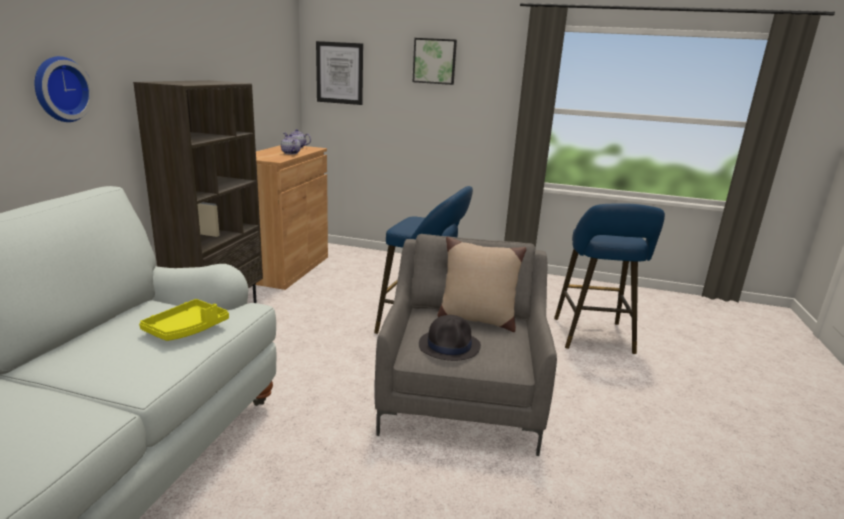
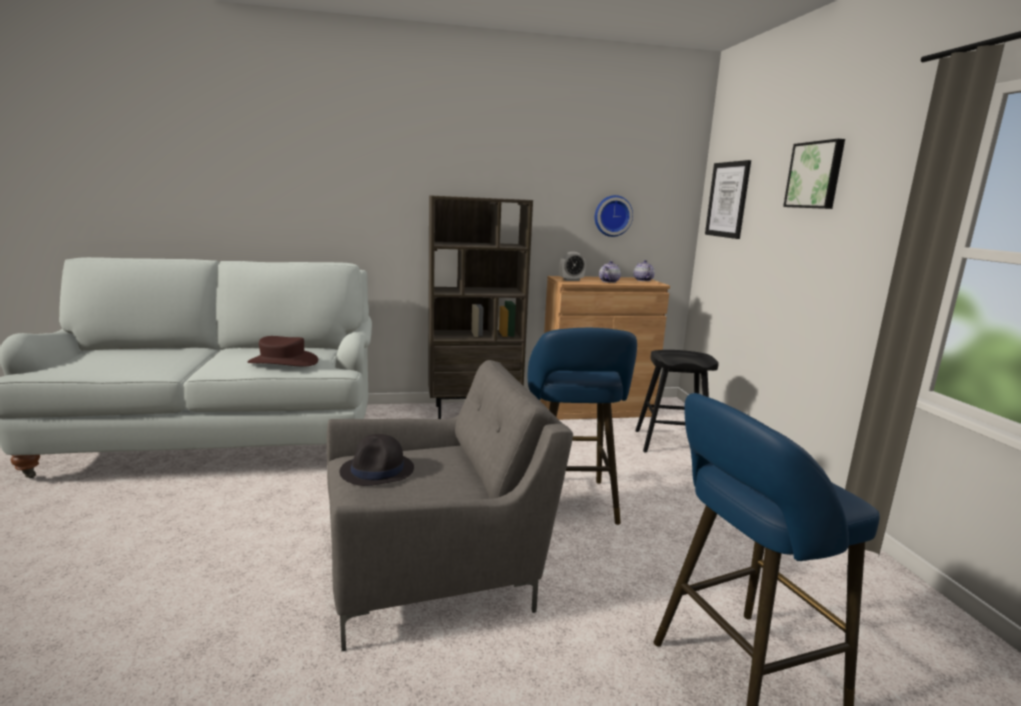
camera: 65 degrees right, 5 degrees down
wall clock [35,56,94,122] -> wall clock moved to [595,195,633,237]
yellow tray [139,299,229,341] -> brown hat [247,336,318,367]
beige pillow [437,237,526,332] -> none
none -> alarm clock [559,252,586,281]
none -> black stool [635,350,719,453]

